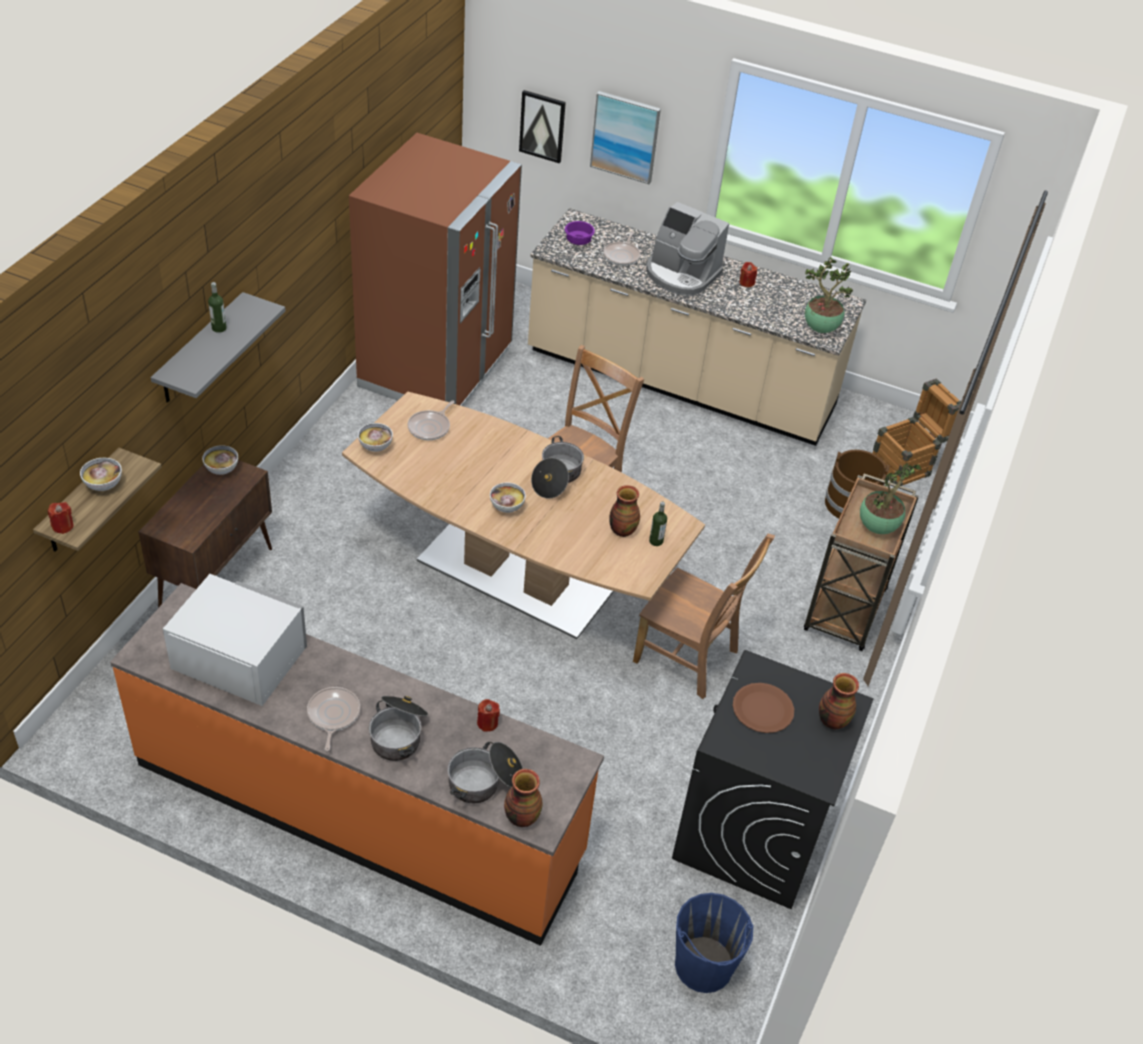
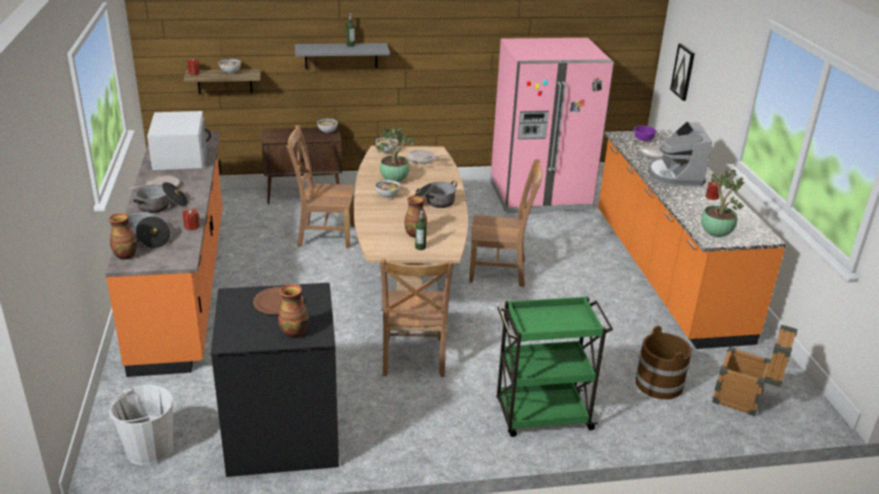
camera: 60 degrees right, 15 degrees down
brown fridge [349,133,522,407] -> pink fridge [490,38,614,213]
beige counter [528,208,866,446] -> orange counter [598,130,787,349]
picture [590,91,661,184] -> none
blue bucket [675,893,753,993] -> white bucket [109,385,173,466]
brown cart [804,473,919,651] -> green cart [496,296,613,437]
potted plant [860,463,921,534] -> potted plant moved to [376,127,414,182]
none -> brown chair [286,125,354,249]

